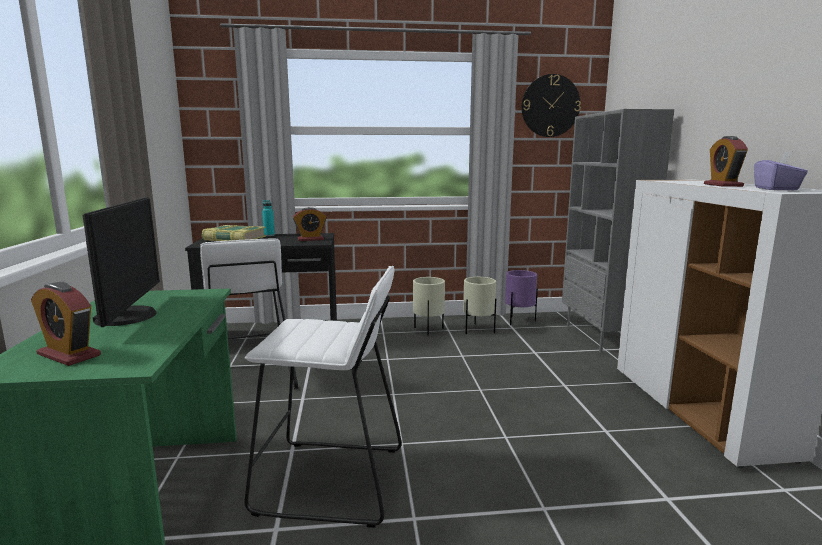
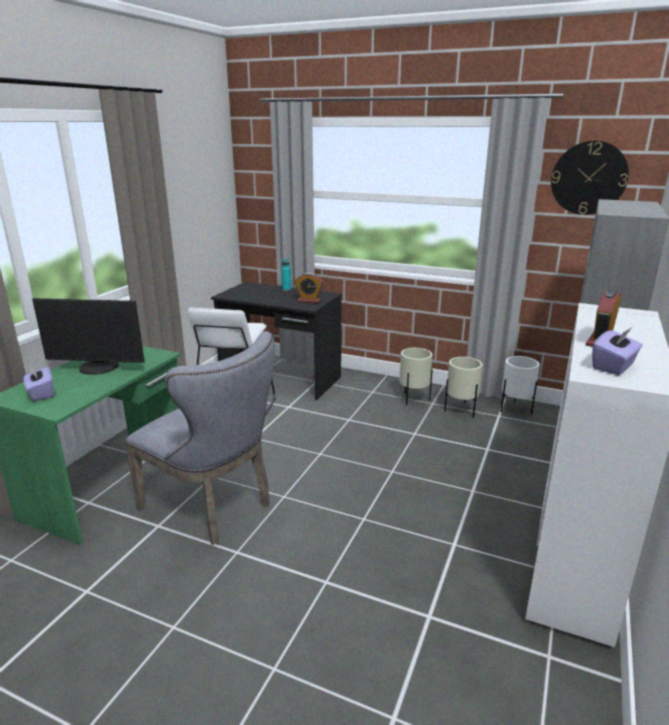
camera: 30 degrees right, 10 degrees up
alarm clock [31,282,101,366] -> purple tissue box [23,365,54,401]
monitor [83,197,160,327] -> monitor turned 75 degrees clockwise [32,298,145,375]
book [202,225,266,241] -> none
white stool [244,266,402,528] -> grey chair [125,331,275,545]
purple planter [505,270,538,325] -> white planter [500,356,540,414]

